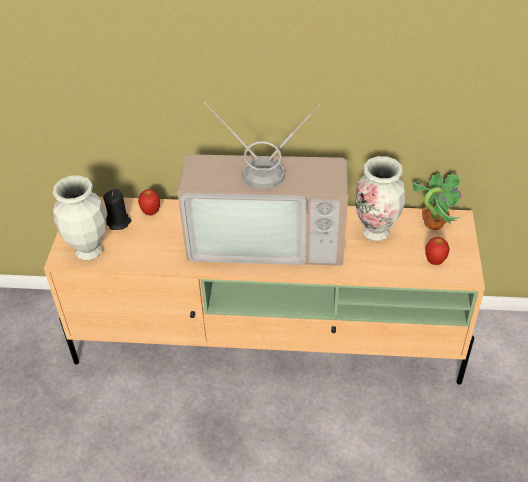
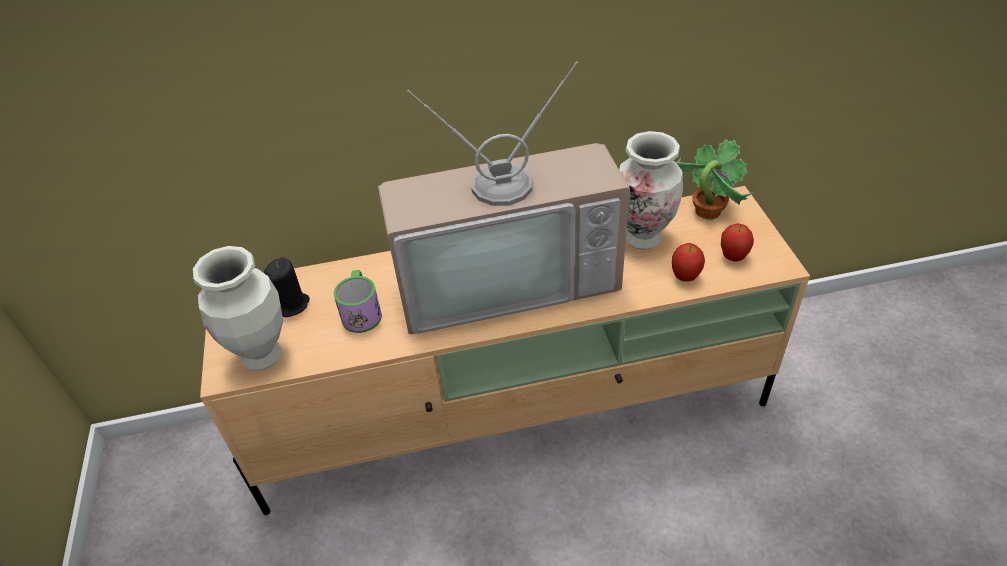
camera: 15 degrees left, 0 degrees up
apple [138,189,160,215] -> apple moved to [672,243,705,282]
none -> mug [334,270,382,333]

